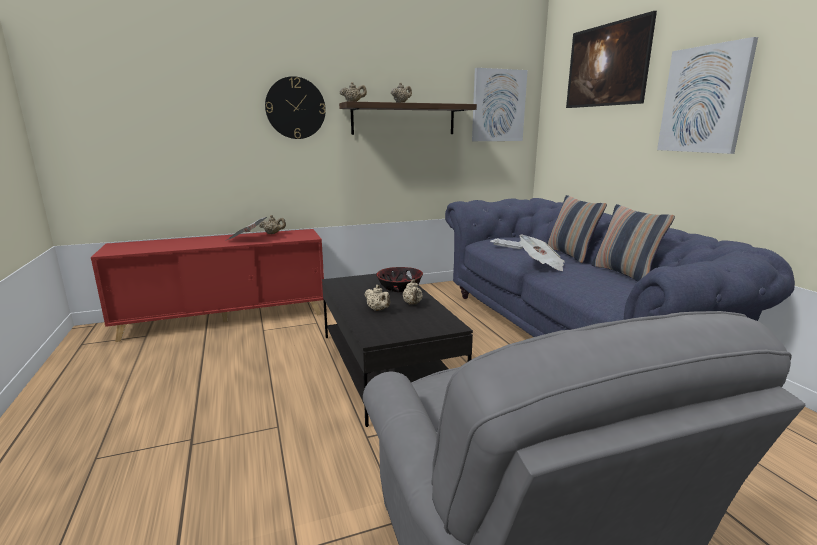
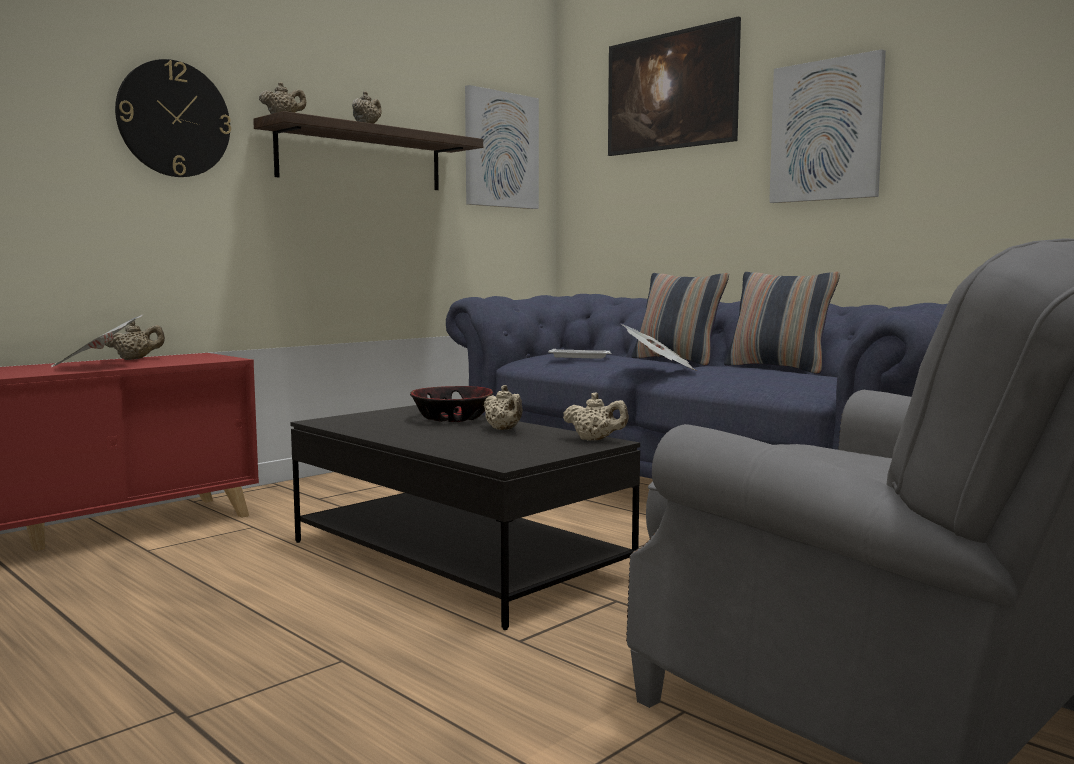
camera: 25 degrees left, 10 degrees down
beige teapot [365,285,390,311] -> beige teapot moved to [563,392,629,441]

